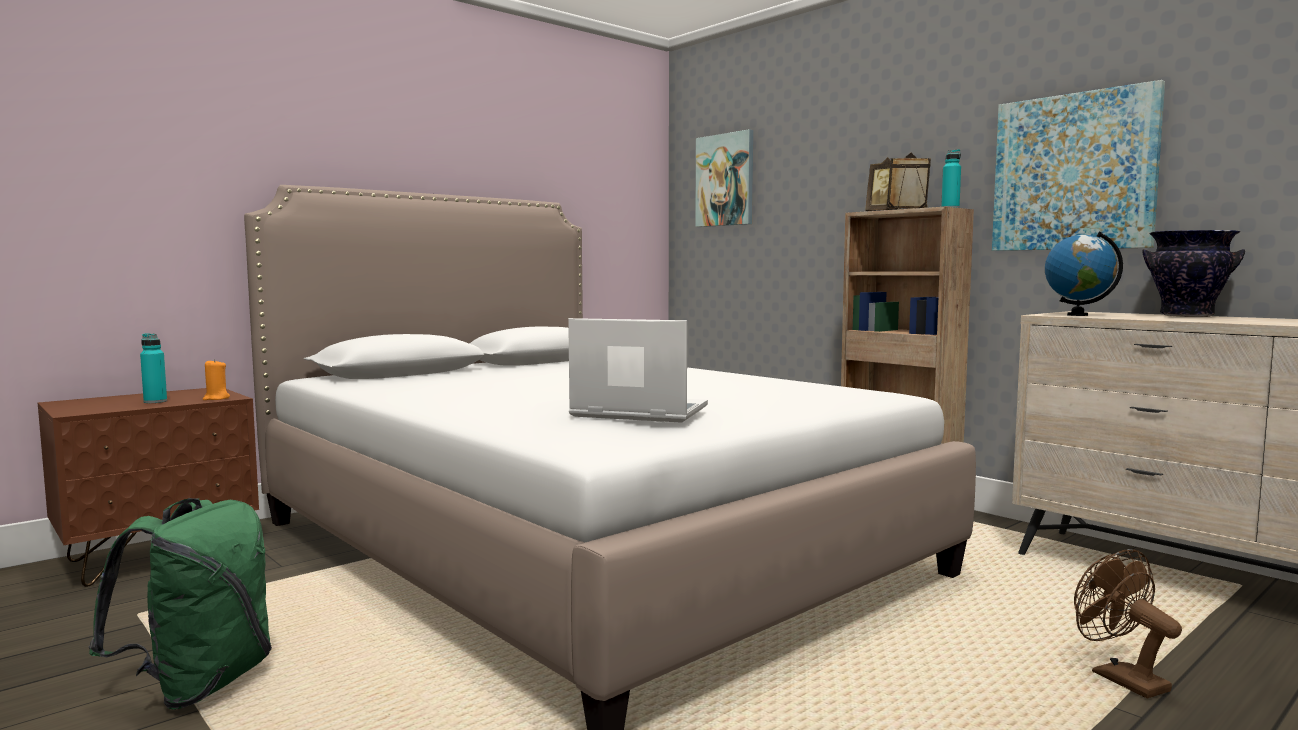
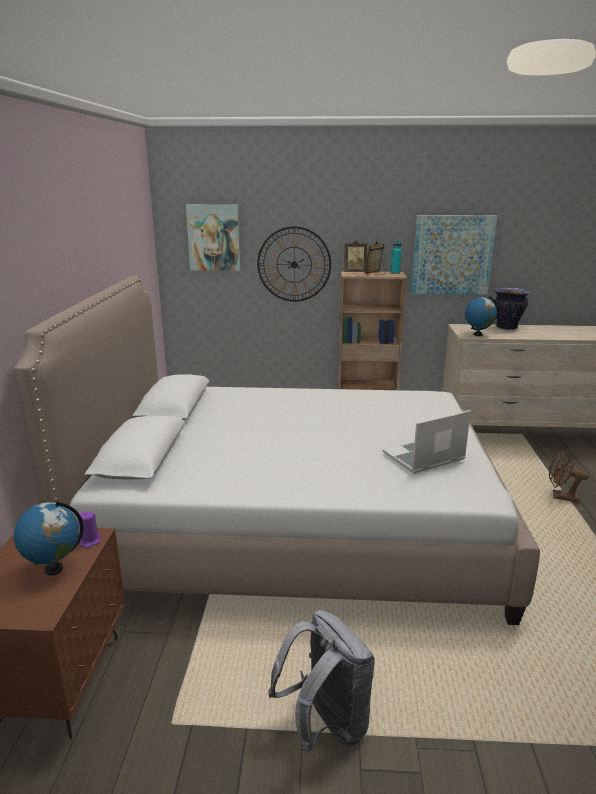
camera: 45 degrees left, 15 degrees up
green backpack [88,498,272,709] -> grey backpack [268,610,375,753]
turquoise bottle [140,333,167,403] -> globe [14,501,84,576]
orange candle [203,359,230,400] -> purple candle [78,511,102,548]
none -> wall clock [257,226,331,302]

